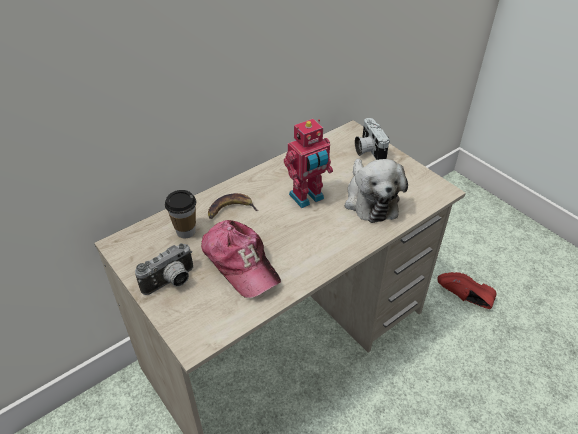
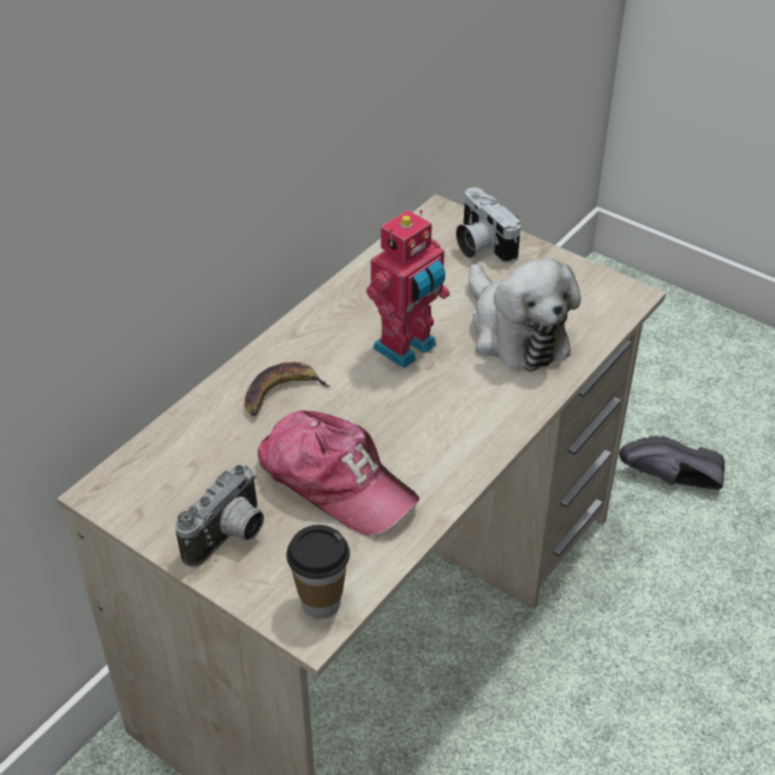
camera: 15 degrees left, 0 degrees up
cup [165,190,196,239] -> cup moved to [286,525,350,619]
red shoe [437,272,496,309] -> black shoe [619,436,725,490]

